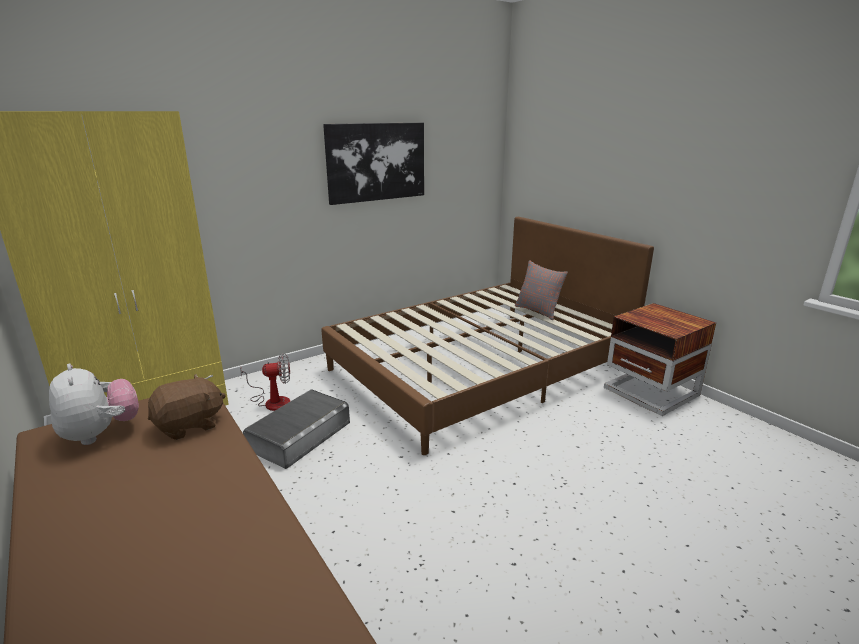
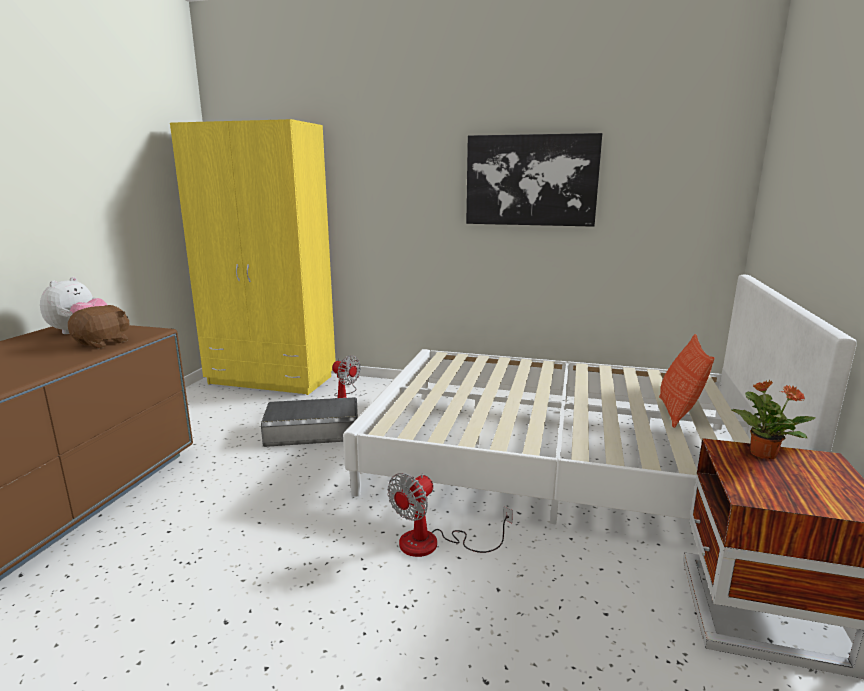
camera: 50 degrees right, 5 degrees down
brown plush toy [148,374,226,440] -> brown plush toy turned 75 degrees counterclockwise [68,305,130,349]
brown bed [321,217,654,455] -> white bed [343,275,857,524]
grey pillow [515,260,568,320] -> orange pillow [659,334,715,428]
none -> fan [387,473,513,557]
none -> potted plant [731,380,815,459]

